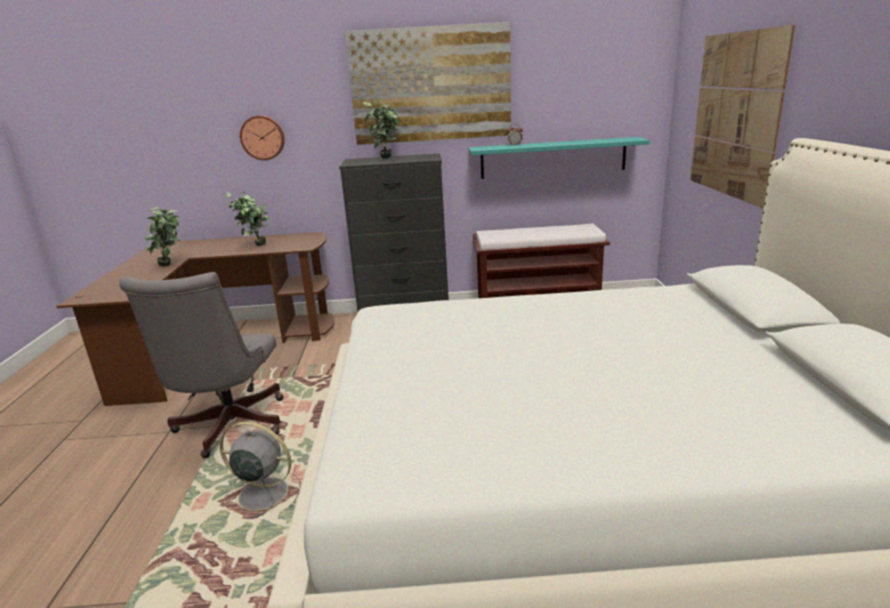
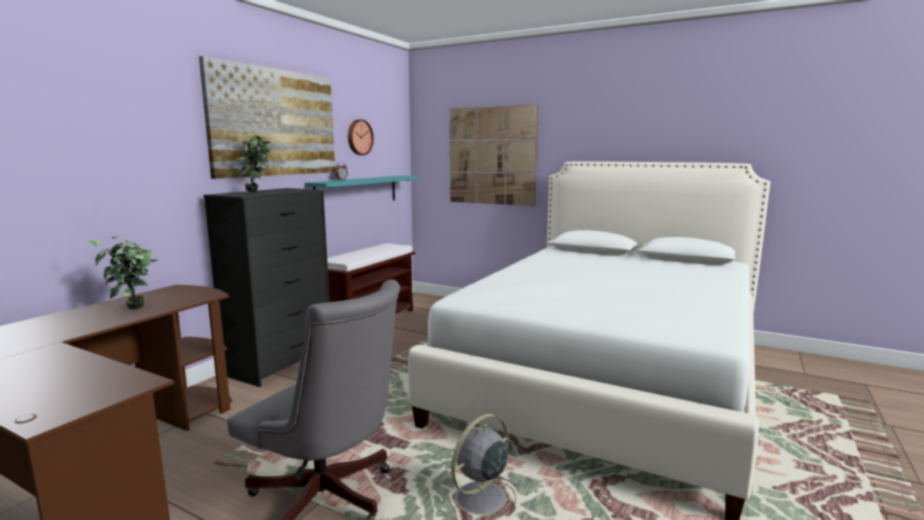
camera: 60 degrees left, 10 degrees down
potted plant [144,207,180,266] -> none
wall clock [240,116,285,160] -> wall clock moved to [348,119,374,155]

